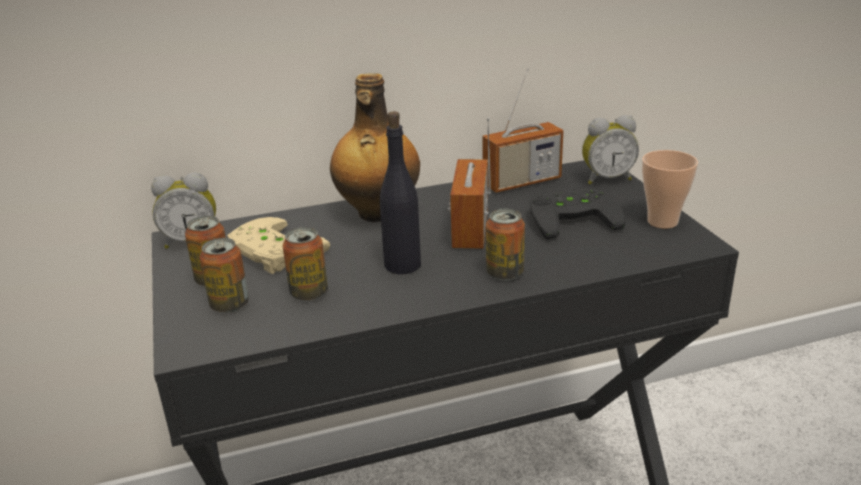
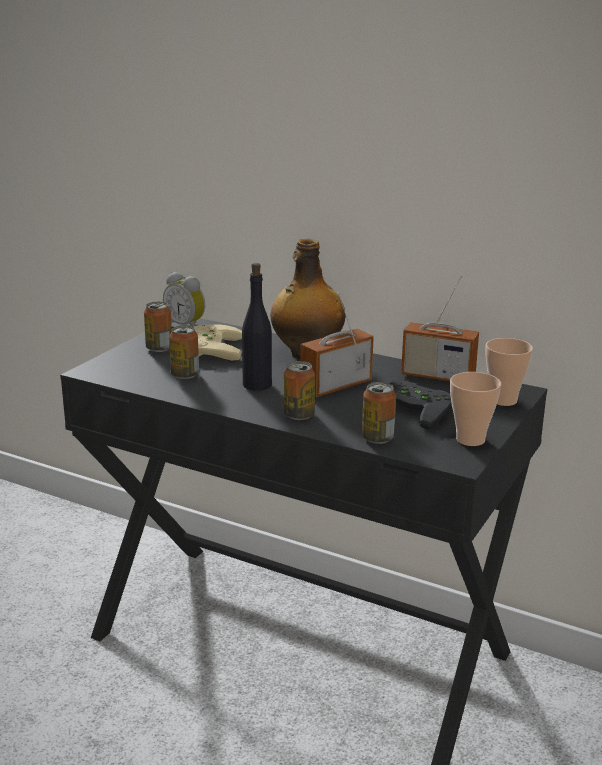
camera: 45 degrees right, 5 degrees down
can [200,238,249,313] -> can moved to [362,382,396,444]
alarm clock [582,115,639,185] -> cup [486,338,533,406]

